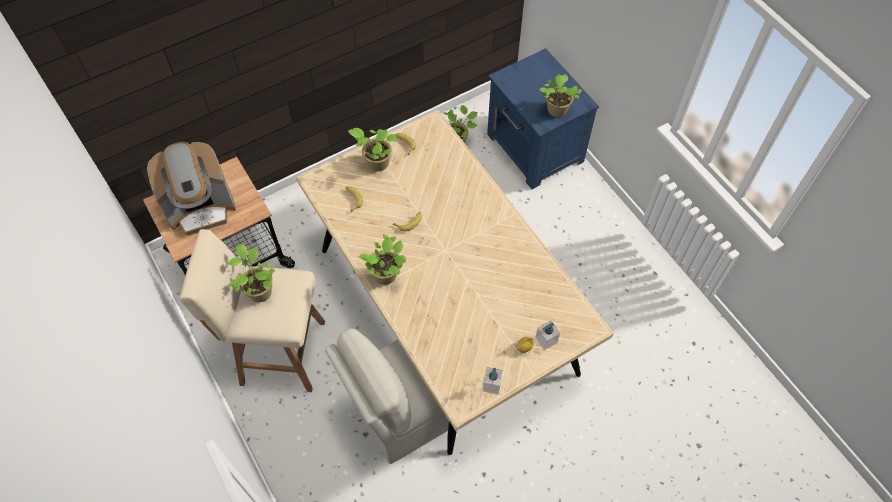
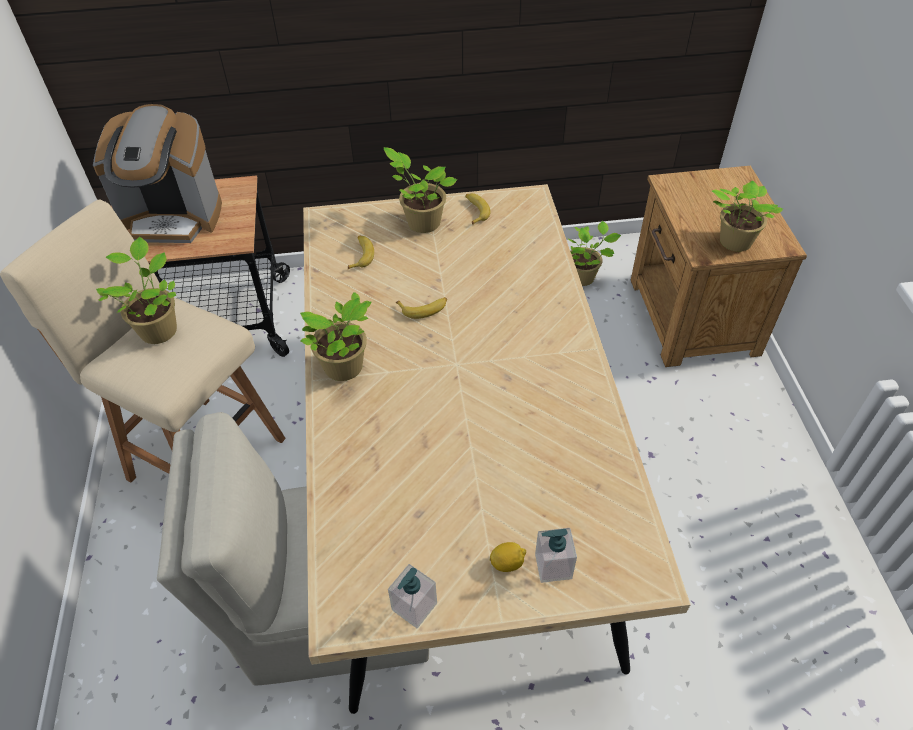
camera: 25 degrees right, 10 degrees down
blue nightstand [487,48,599,189] -> brown nightstand [631,166,807,367]

